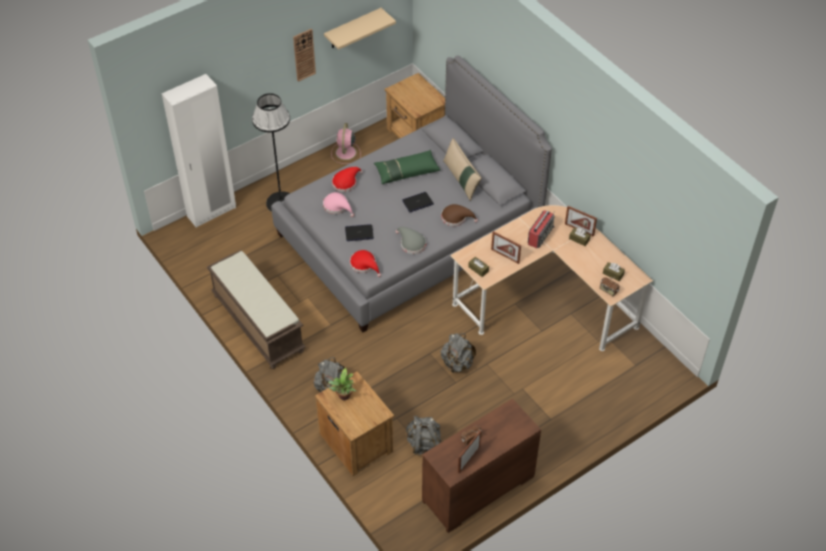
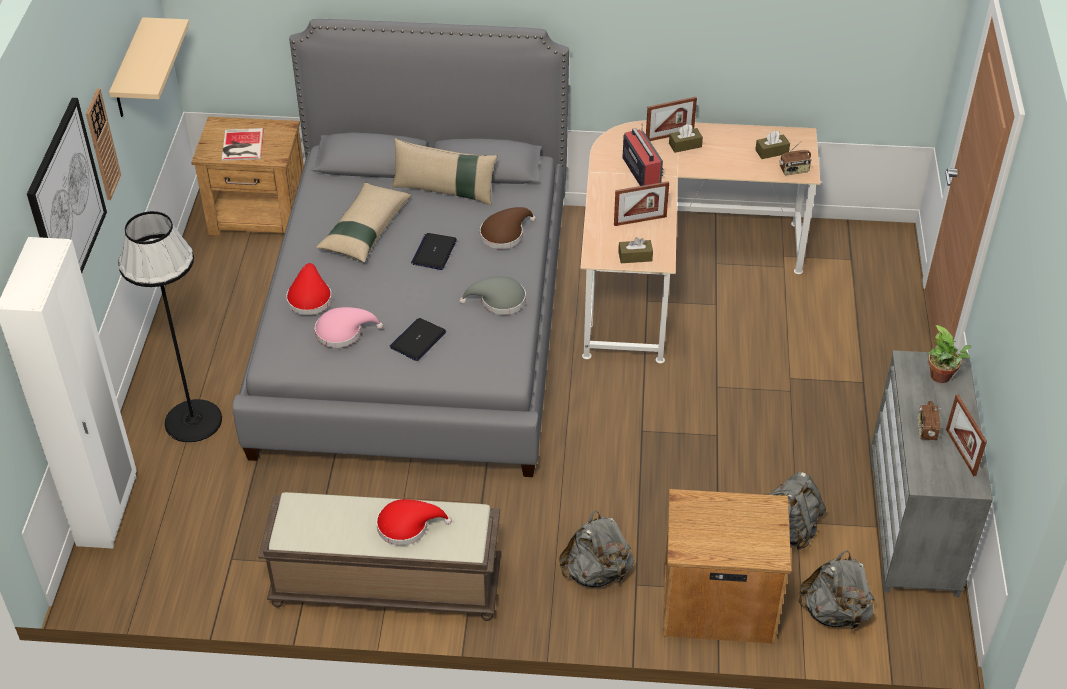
camera: 50 degrees left, 5 degrees down
potted plant [328,368,356,400] -> potted plant moved to [928,325,972,383]
pink fan [331,123,361,164] -> none
red hat [350,250,381,277] -> red hat moved to [376,499,452,545]
green pillow [374,150,440,184] -> beige pillow [316,183,411,263]
brown dresser [422,398,541,533] -> grey dresser [870,350,993,597]
grey backpack [440,333,476,373] -> grey backpack moved to [799,550,875,632]
none -> picture [27,98,107,273]
none -> book [222,128,264,161]

